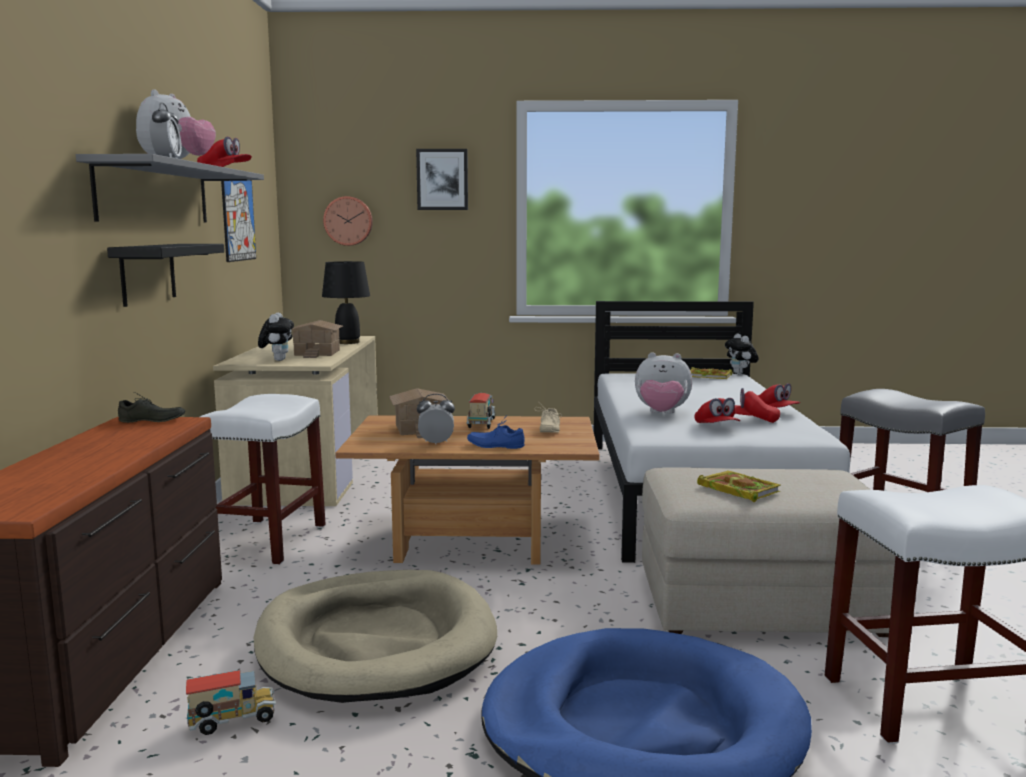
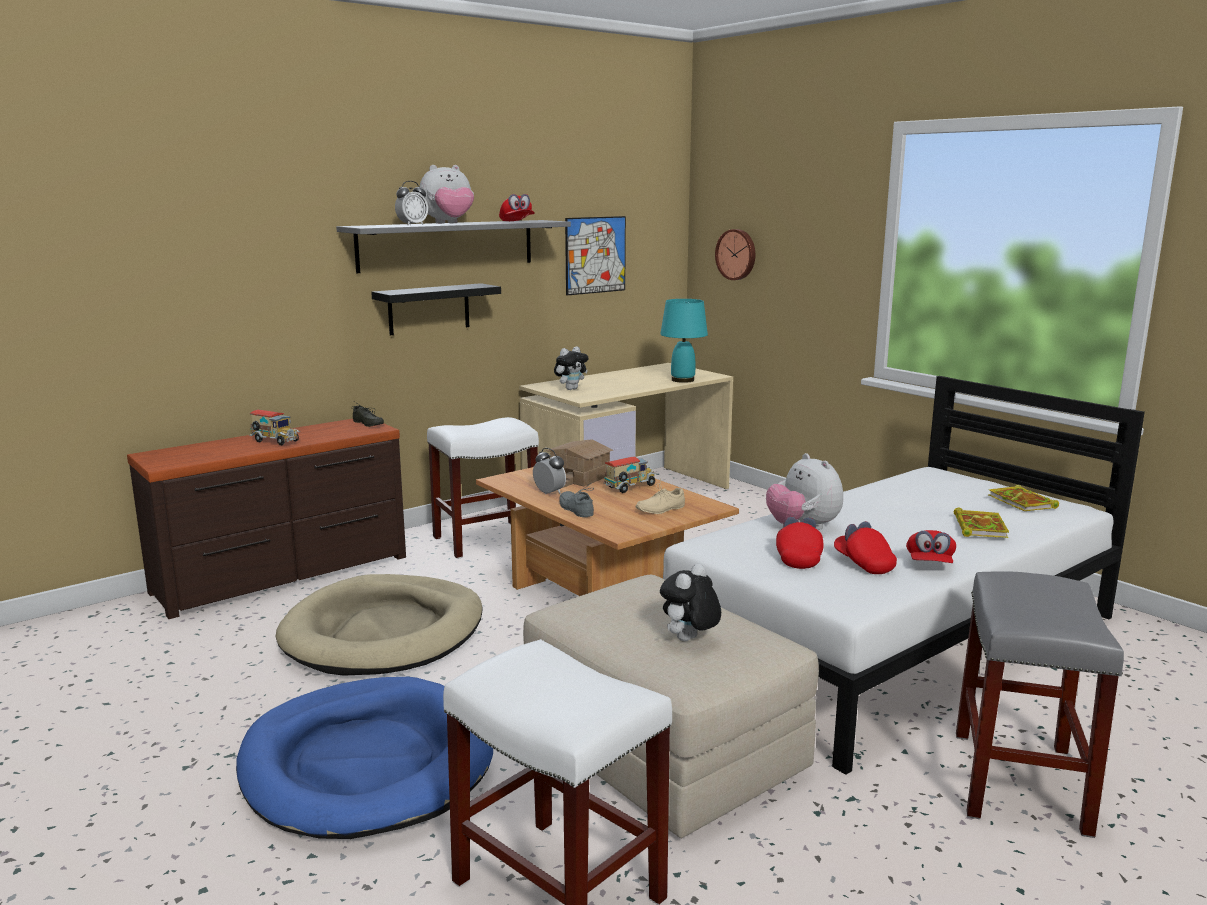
camera: 50 degrees right, 5 degrees up
toy truck [186,670,276,735] -> toy truck moved to [249,410,300,446]
toy house [291,320,343,358] -> none
black table lamp [322,261,370,344] -> turquoise table lamp [660,299,708,383]
picture [416,149,468,210] -> none
blue shoe [467,415,525,449] -> grey shoe [559,483,594,517]
red cap [695,398,740,423] -> red cap turned 150 degrees clockwise [776,517,824,569]
book [697,471,780,502] -> book moved to [954,508,1009,538]
plush toy [725,333,759,374] -> plush toy moved to [660,563,721,641]

